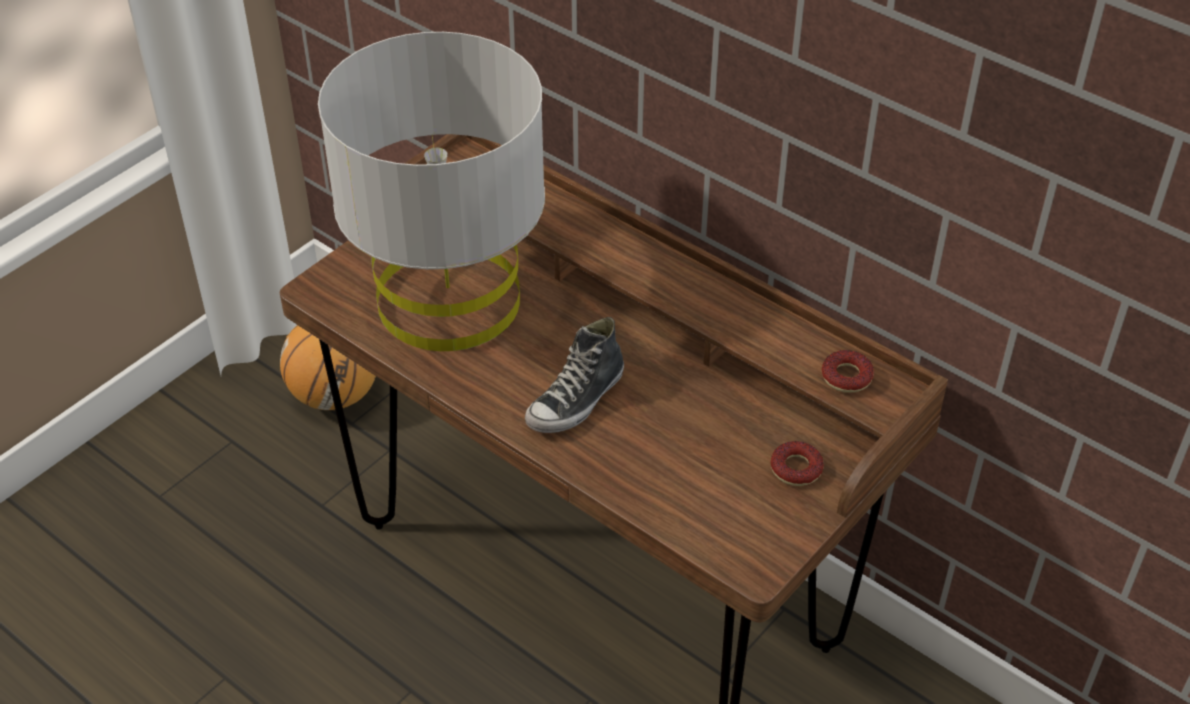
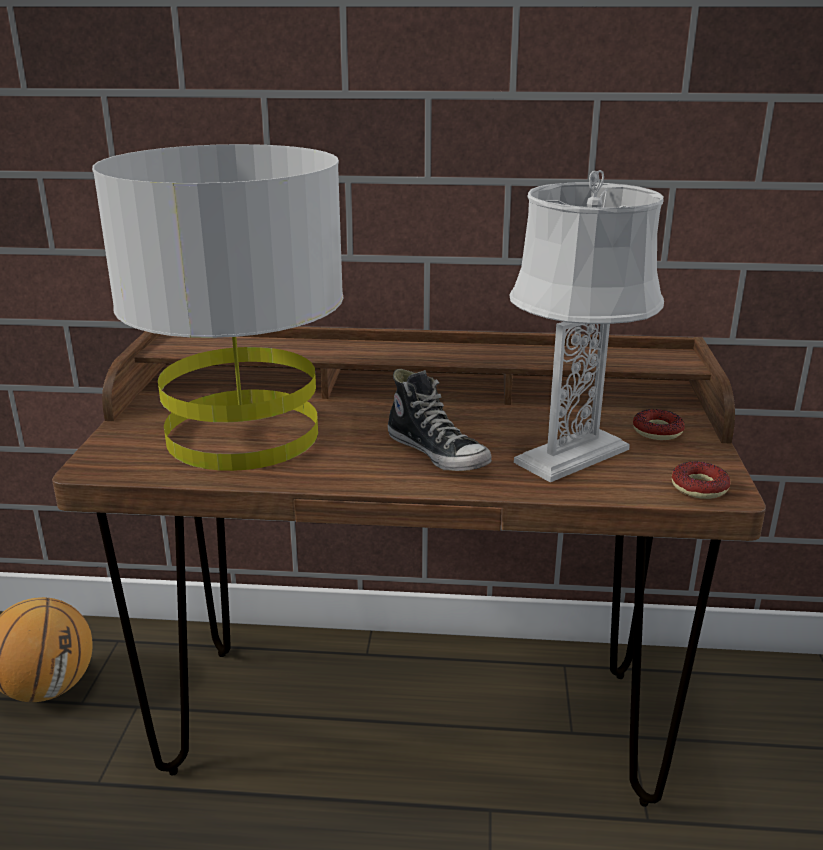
camera: 35 degrees left, 20 degrees down
shoe [525,317,624,433] -> shoe turned 45 degrees counterclockwise [388,369,492,471]
donut [822,350,874,393] -> donut moved to [672,461,730,499]
none -> grey table lamp [510,170,664,482]

